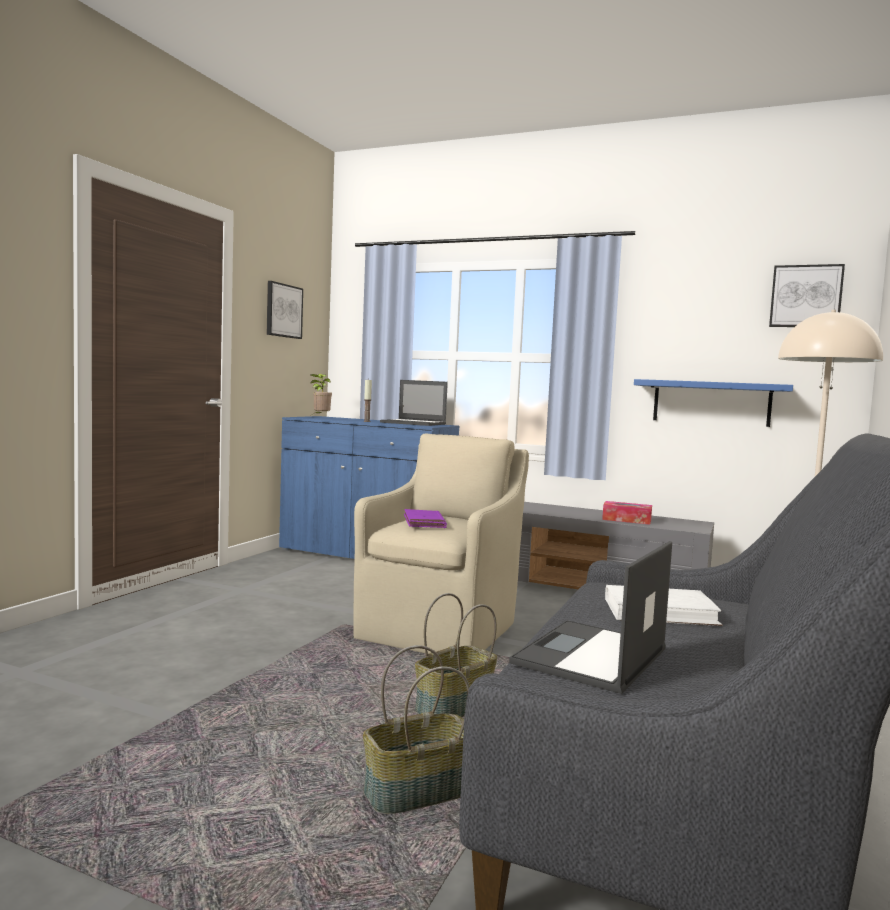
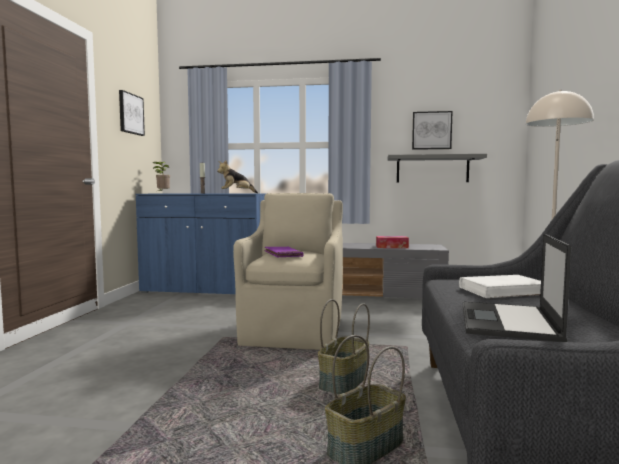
camera: 15 degrees left, 0 degrees up
laptop [380,380,448,426] -> plush toy [217,160,258,193]
blue shelf [634,379,793,427] -> grey shelf [387,154,487,183]
picture [769,264,845,327] -> picture moved to [412,111,452,150]

